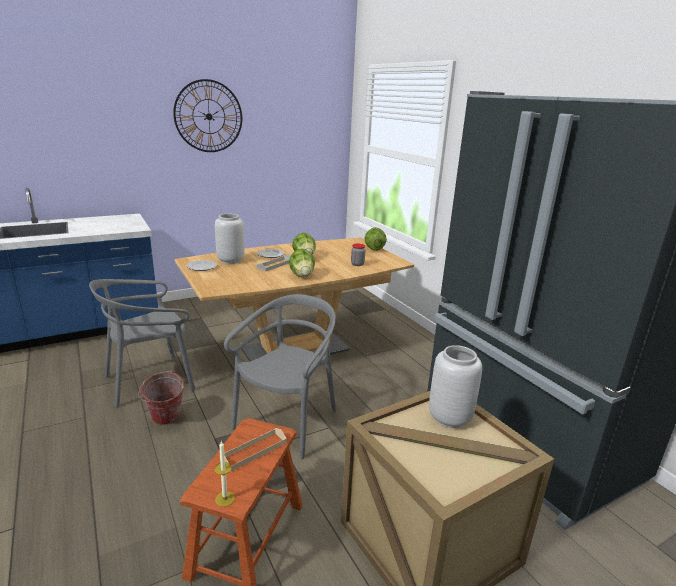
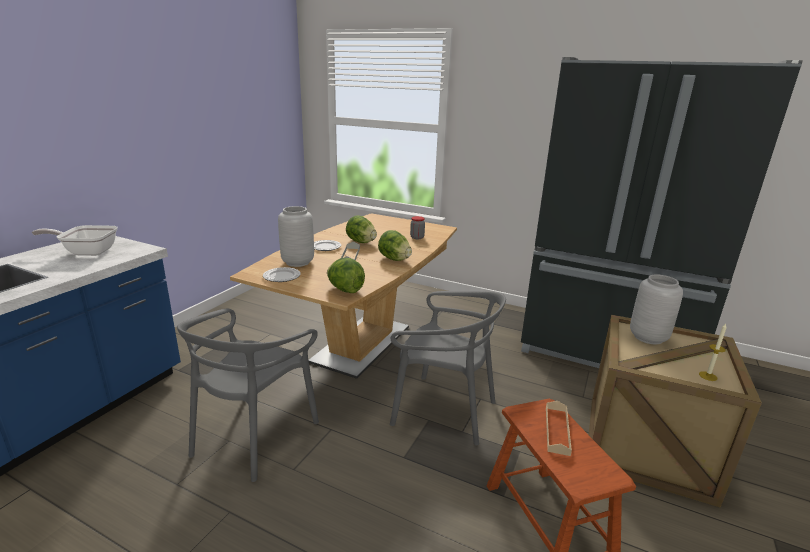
camera: 35 degrees left, 0 degrees up
bucket [138,370,184,425] -> none
wall clock [173,79,242,152] -> none
candle [214,441,235,507] -> candle moved to [699,324,727,381]
grey chair [224,294,336,459] -> grey chair turned 120 degrees clockwise [390,291,506,445]
lettuce [365,227,387,251] -> lettuce moved to [327,258,365,293]
none -> frying pan [32,225,118,256]

